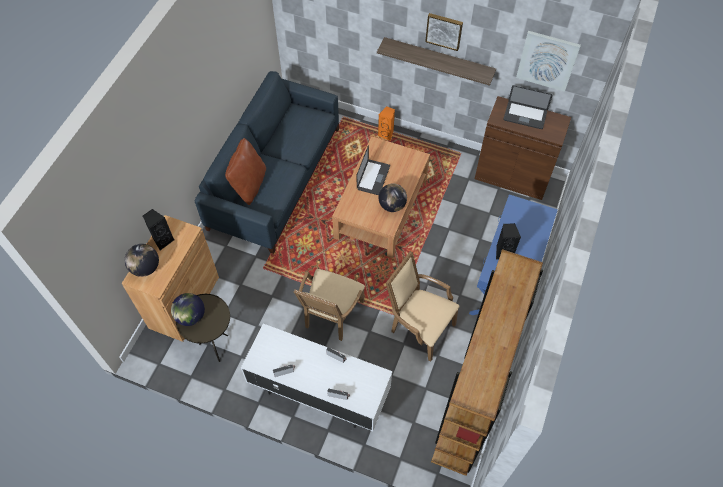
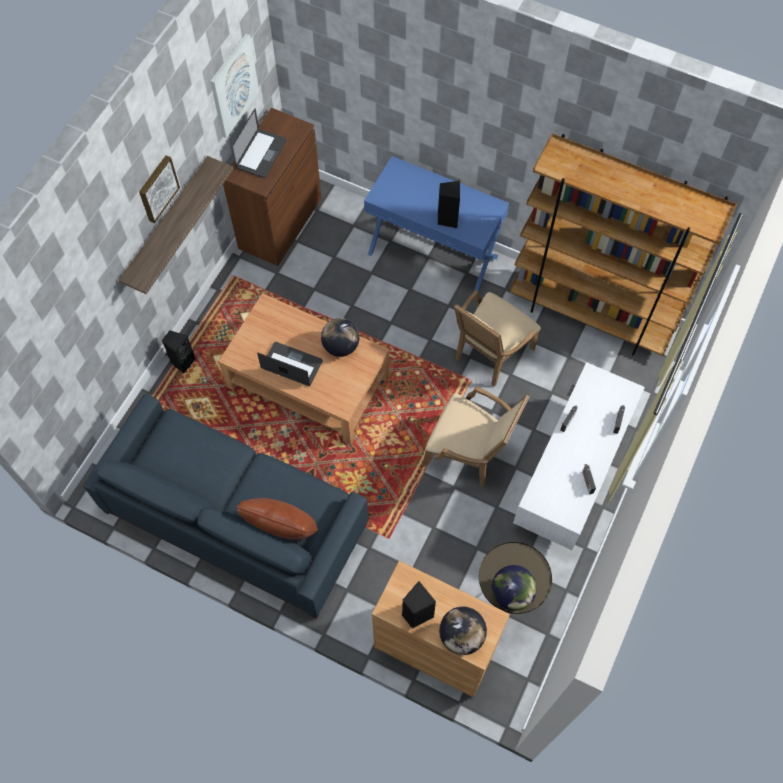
camera: 85 degrees left, 5 degrees up
orange speaker [378,106,395,141] -> black speaker [162,331,195,374]

